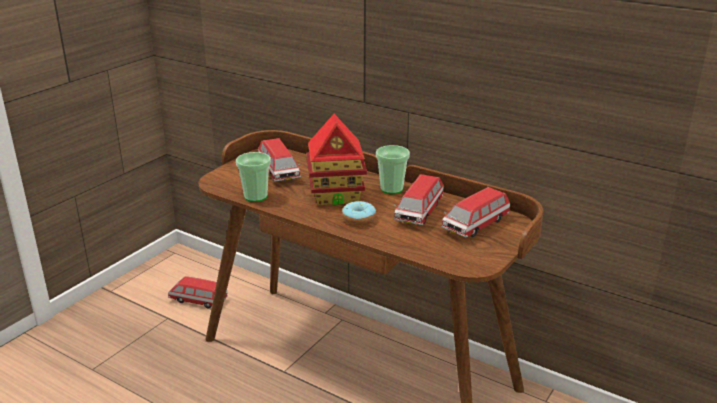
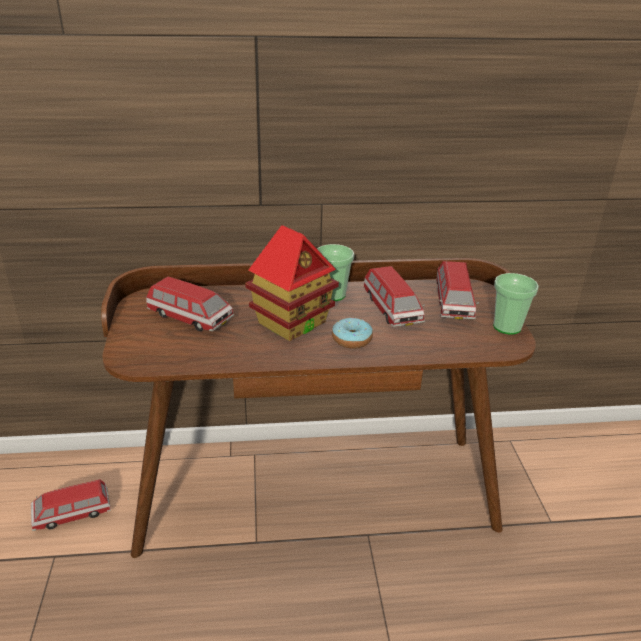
camera: 40 degrees left, 5 degrees up
cup [236,152,271,202] -> cup moved to [493,273,539,335]

